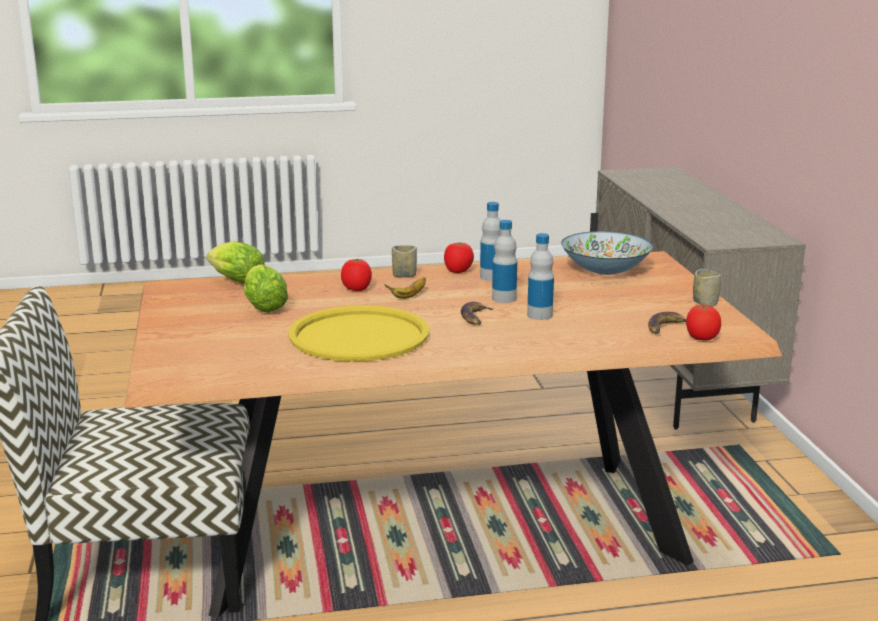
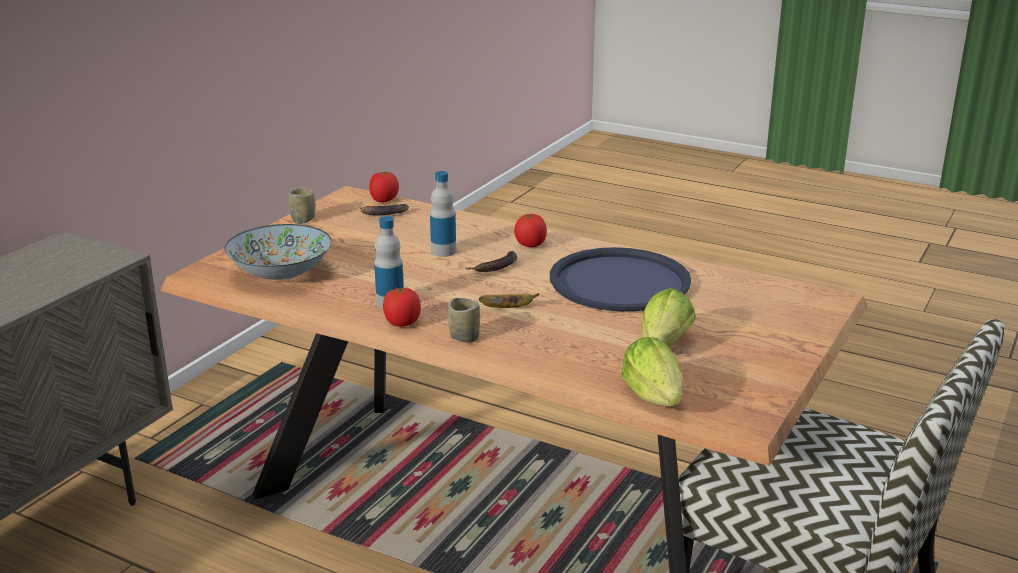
camera: 140 degrees left, 5 degrees up
yellow tray [288,305,429,362] -> blue tray [550,247,691,312]
tomato [341,259,372,291] -> tomato moved to [514,213,547,247]
bottle [492,220,517,303] -> none

